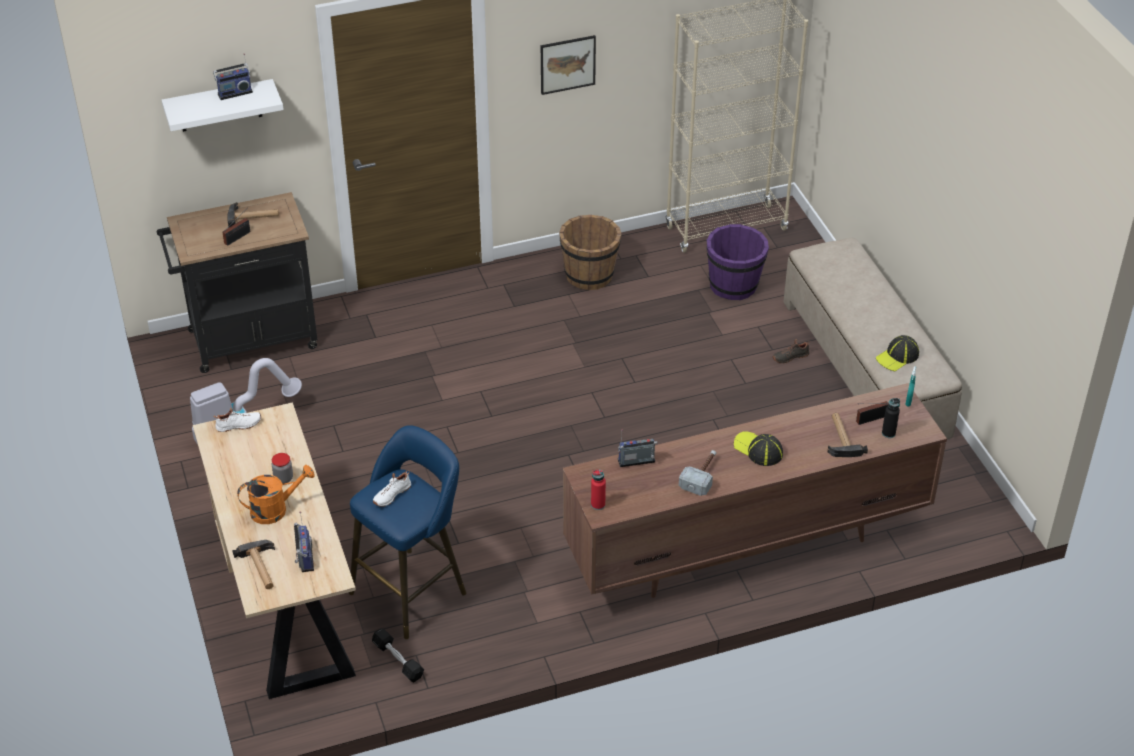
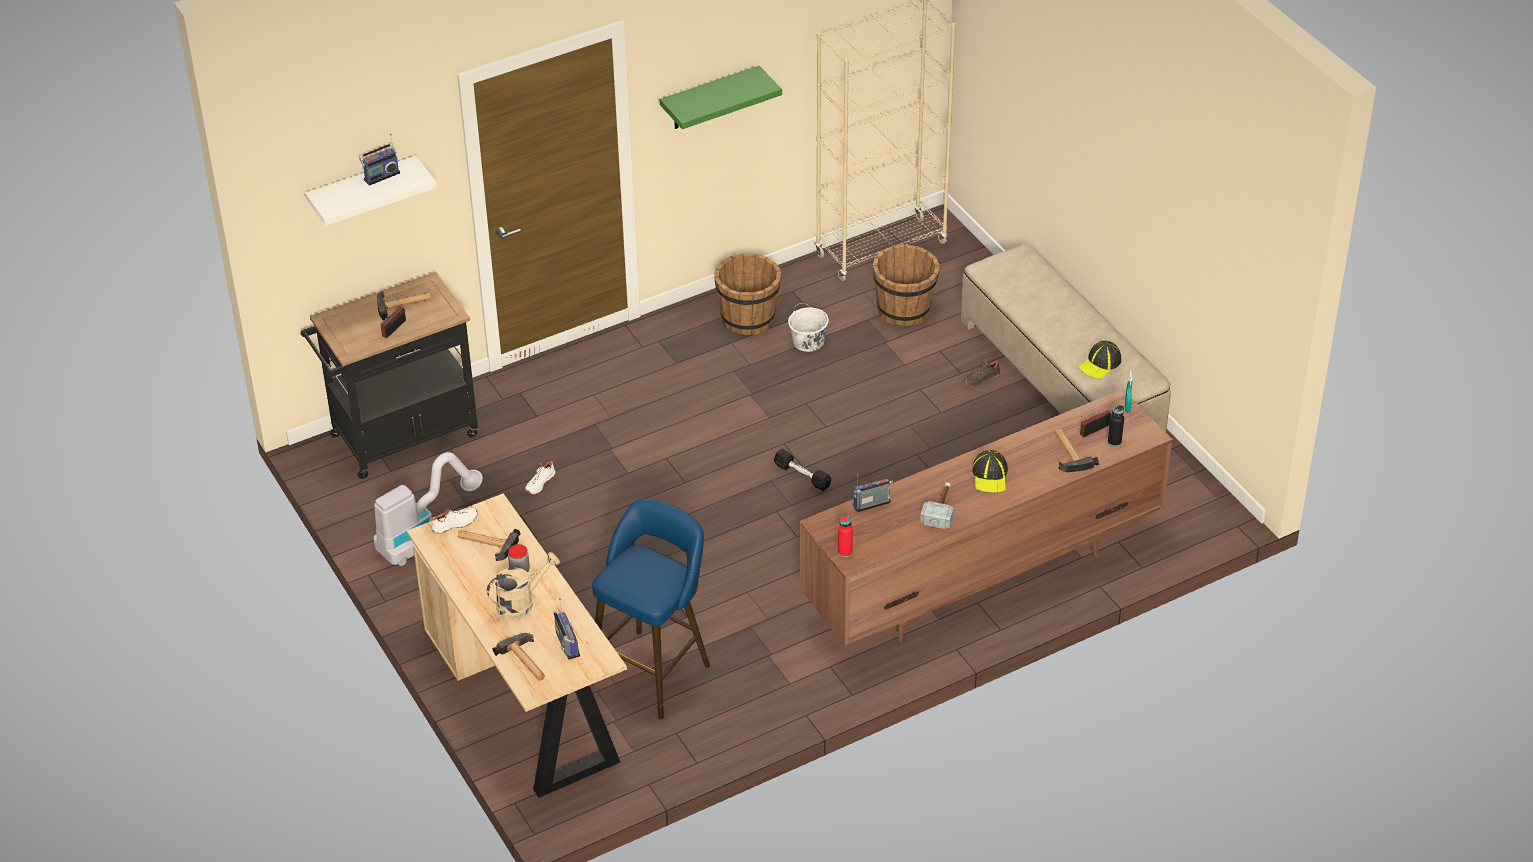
camera: 10 degrees left, 0 degrees up
orange watering can [237,465,315,524] -> beige watering can [487,552,560,619]
black dumbbell [372,628,424,682] -> black dumbbell moved to [774,449,831,491]
white shoe [373,470,411,507] -> white shoe moved to [525,460,556,495]
picture [541,35,596,95] -> green shelf [660,66,782,129]
purple bucket [706,224,769,300] -> brown bucket [873,244,940,326]
cap [734,431,783,466] -> cap turned 120 degrees counterclockwise [972,450,1008,493]
none -> hammer [458,529,521,561]
none -> white bucket [788,303,829,352]

